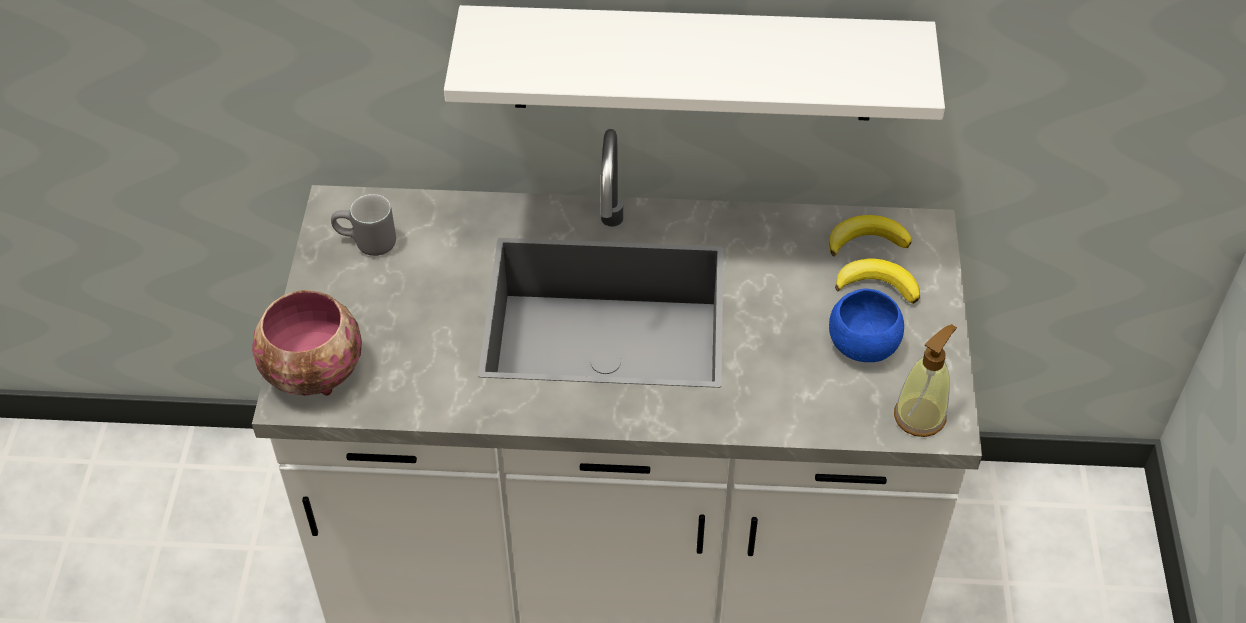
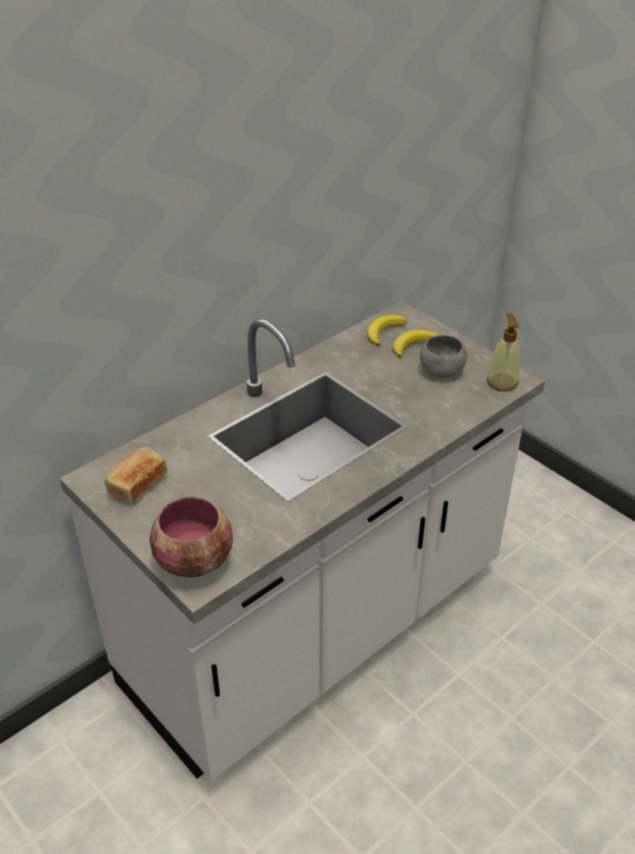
camera: 45 degrees left, 10 degrees down
grey mug [331,194,396,256] -> bread [105,447,167,503]
white shelf [444,5,945,121] -> none
blue bowl [829,288,904,362] -> grey bowl [420,335,467,378]

